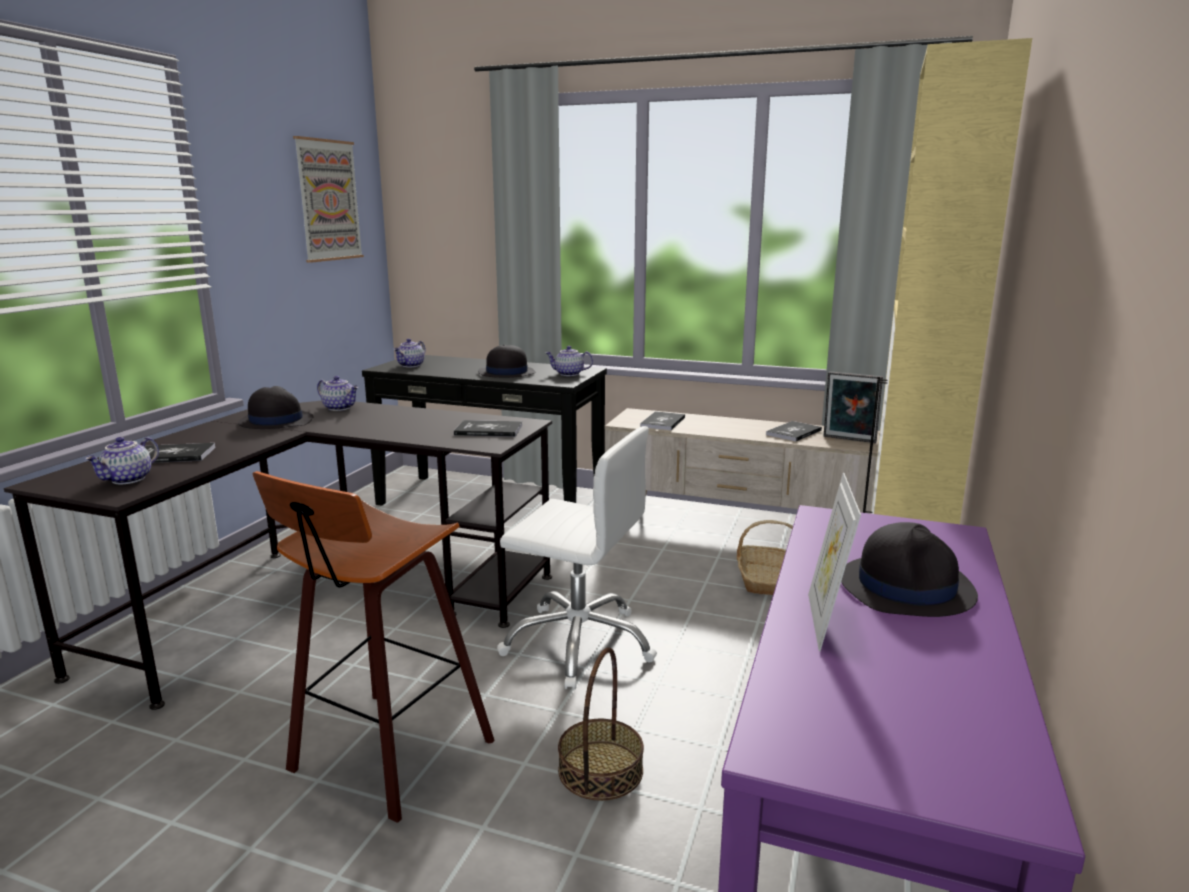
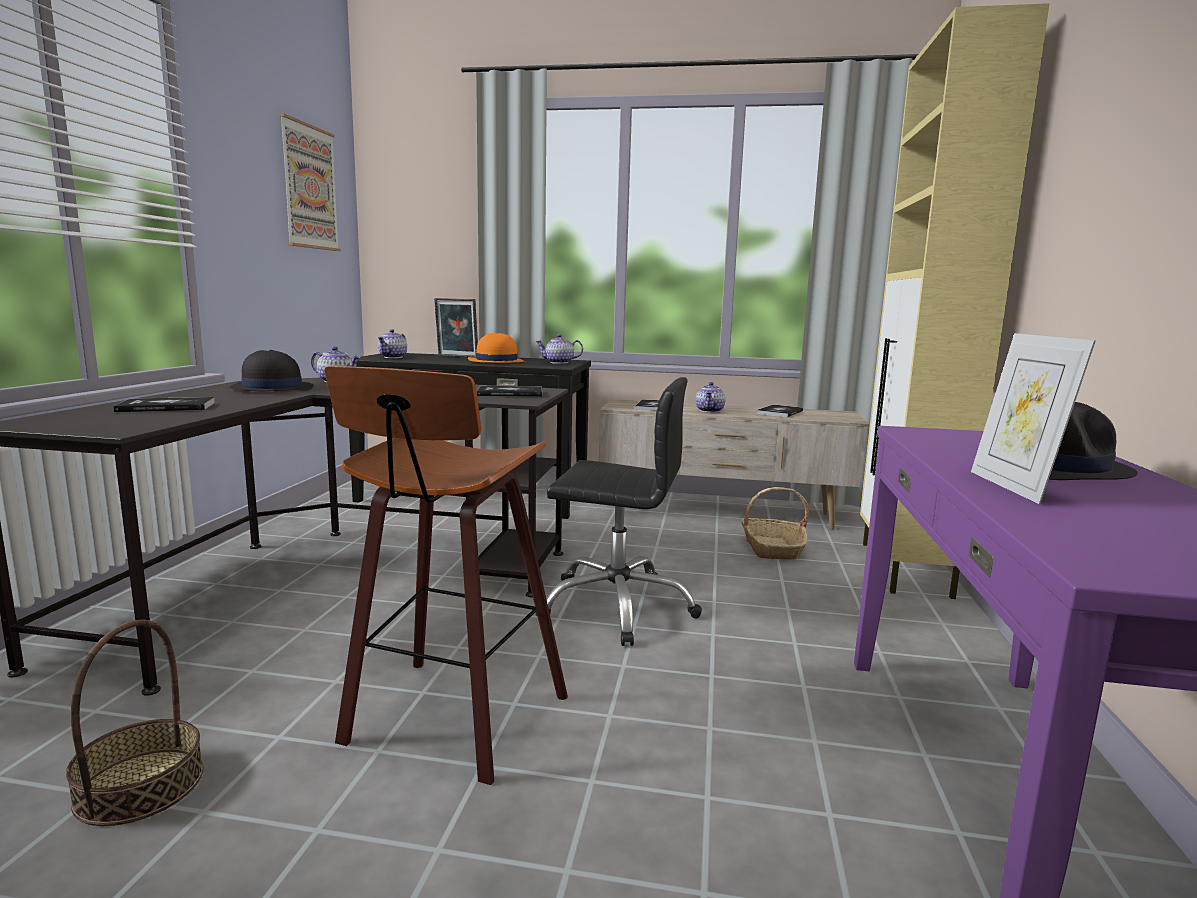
camera: 10 degrees left, 5 degrees down
teapot [85,437,159,484] -> teapot moved to [696,382,726,413]
black hat [478,345,536,378] -> orange hat [468,333,525,363]
white office chair [497,426,657,690] -> black office chair [535,377,702,646]
basket [558,647,644,801] -> basket moved to [66,619,204,826]
picture frame [823,371,883,443] -> picture frame moved to [434,298,478,358]

